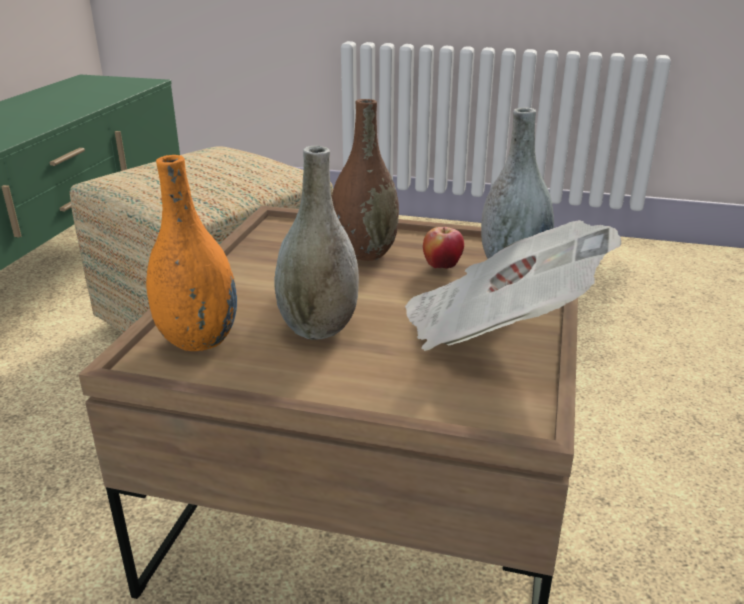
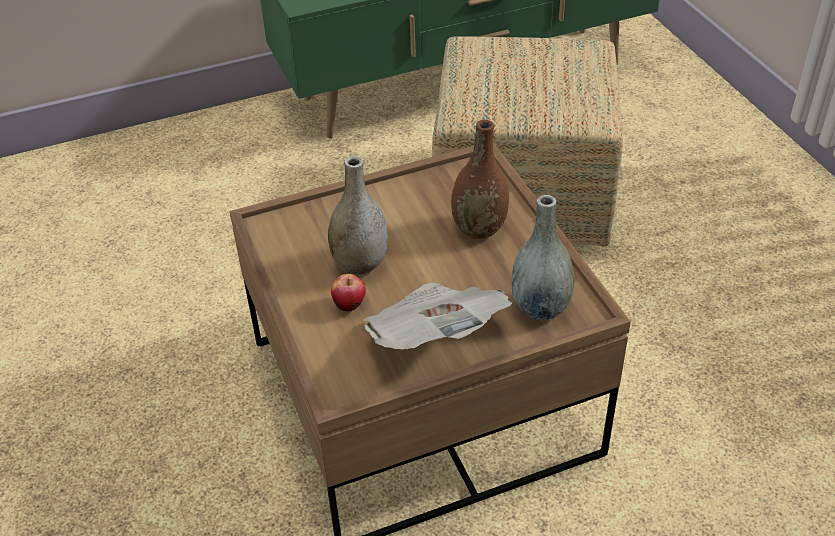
camera: 55 degrees right, 15 degrees up
orange vase [146,155,237,351] -> none
apple [423,227,464,269] -> apple moved to [331,274,366,312]

